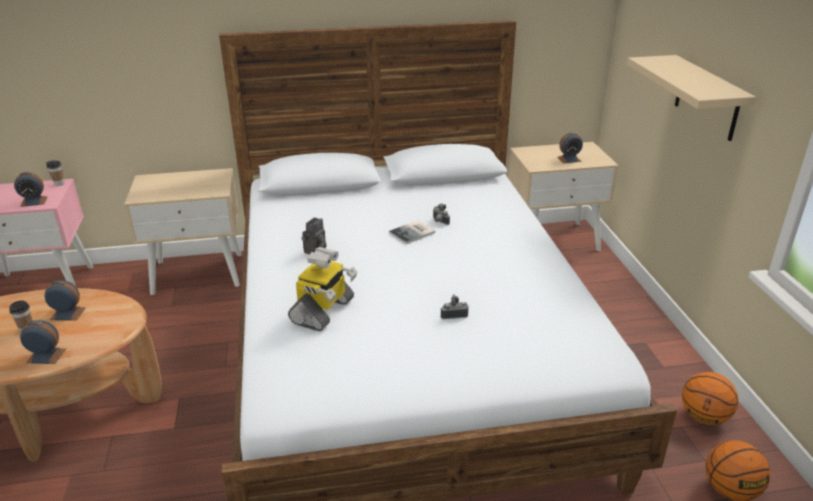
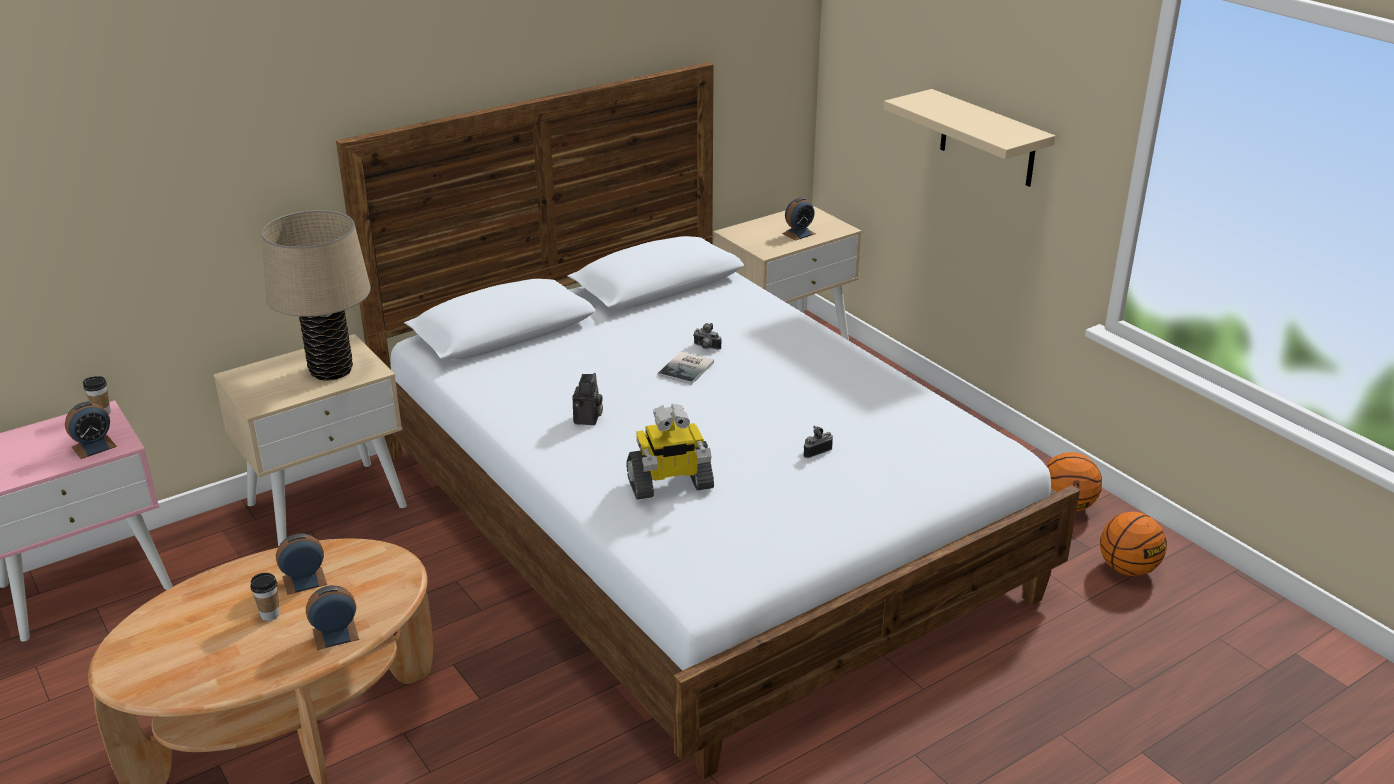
camera: 25 degrees left, 0 degrees up
toy robot [288,247,357,331] -> toy robot turned 75 degrees clockwise [626,404,714,500]
none -> beige table lamp [262,210,371,380]

